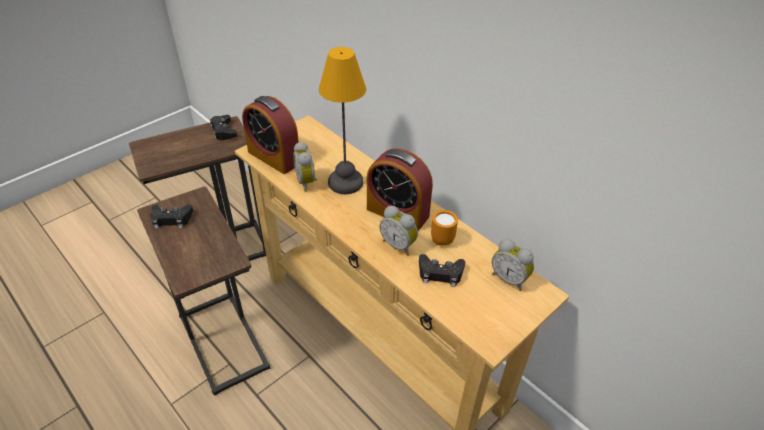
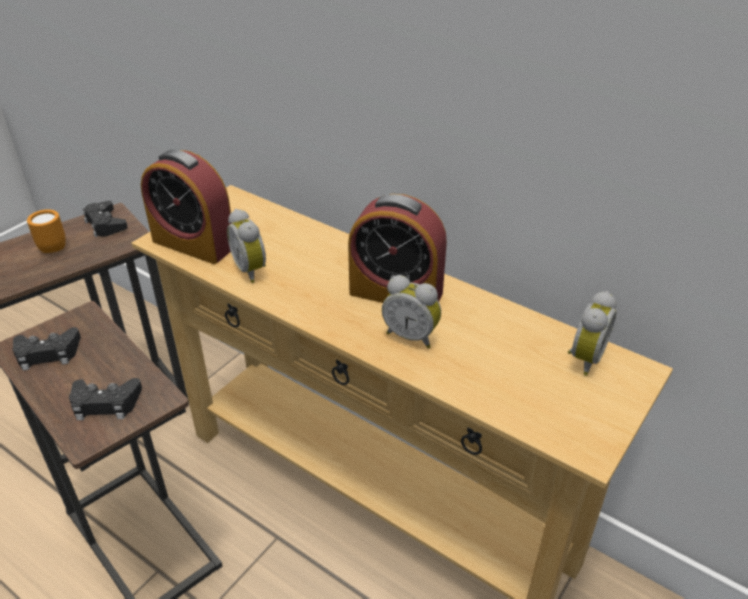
camera: 10 degrees left, 5 degrees down
table lamp [319,47,366,194] -> none
black game controller [419,254,465,287] -> black game controller moved to [69,378,142,420]
orange mug [431,210,458,245] -> orange mug moved to [27,209,66,253]
alarm clock [492,239,534,291] -> alarm clock turned 90 degrees counterclockwise [568,291,617,376]

